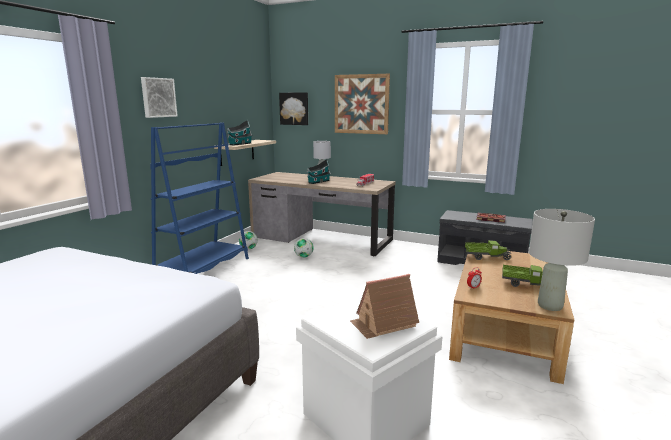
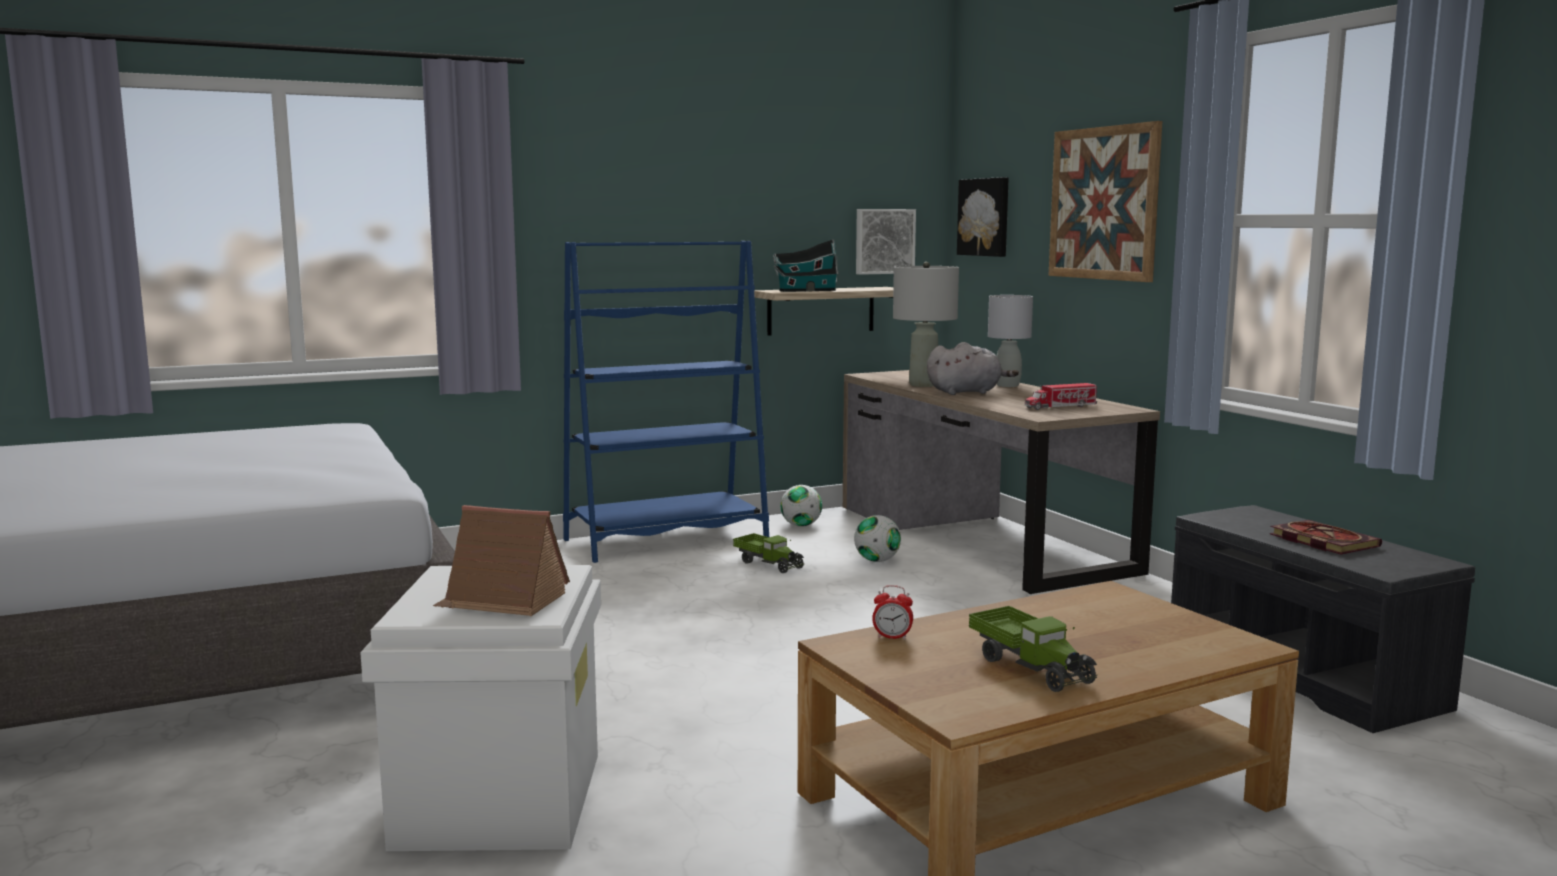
camera: 40 degrees right, 5 degrees down
picture [141,77,178,118] -> picture moved to [856,209,916,275]
toy house [307,159,331,184] -> grey plush toy [927,342,1019,395]
toy truck [465,240,512,260] -> toy truck moved to [733,533,804,573]
grey table lamp [529,209,595,311] -> grey table lamp moved to [893,262,959,387]

